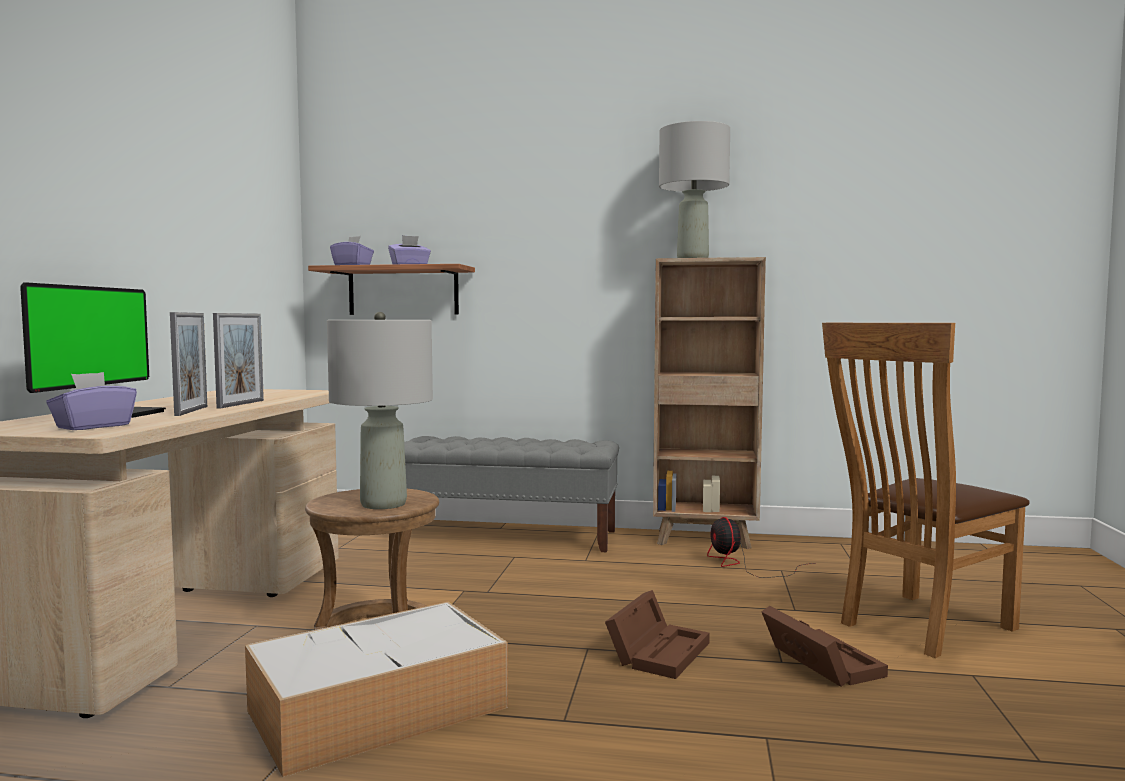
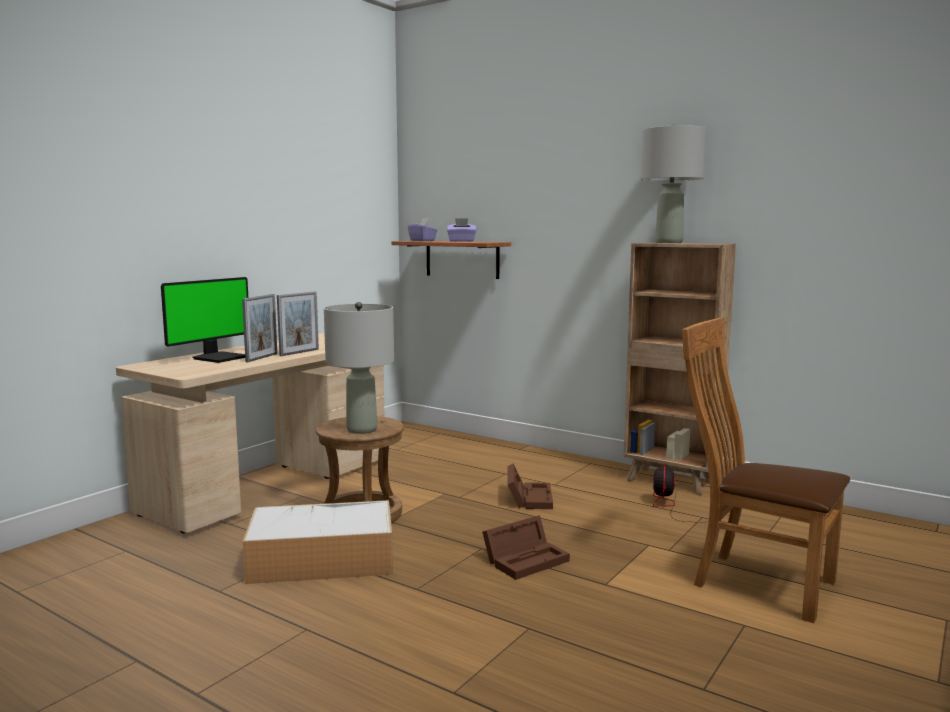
camera: 25 degrees right, 5 degrees up
purple tissue box [46,372,137,430] -> none
grey bench [404,436,619,553] -> none
brown storage box [761,606,888,687] -> brown storage box moved to [507,463,553,509]
brown chair [822,323,1030,658] -> brown chair turned 45 degrees clockwise [682,318,850,623]

